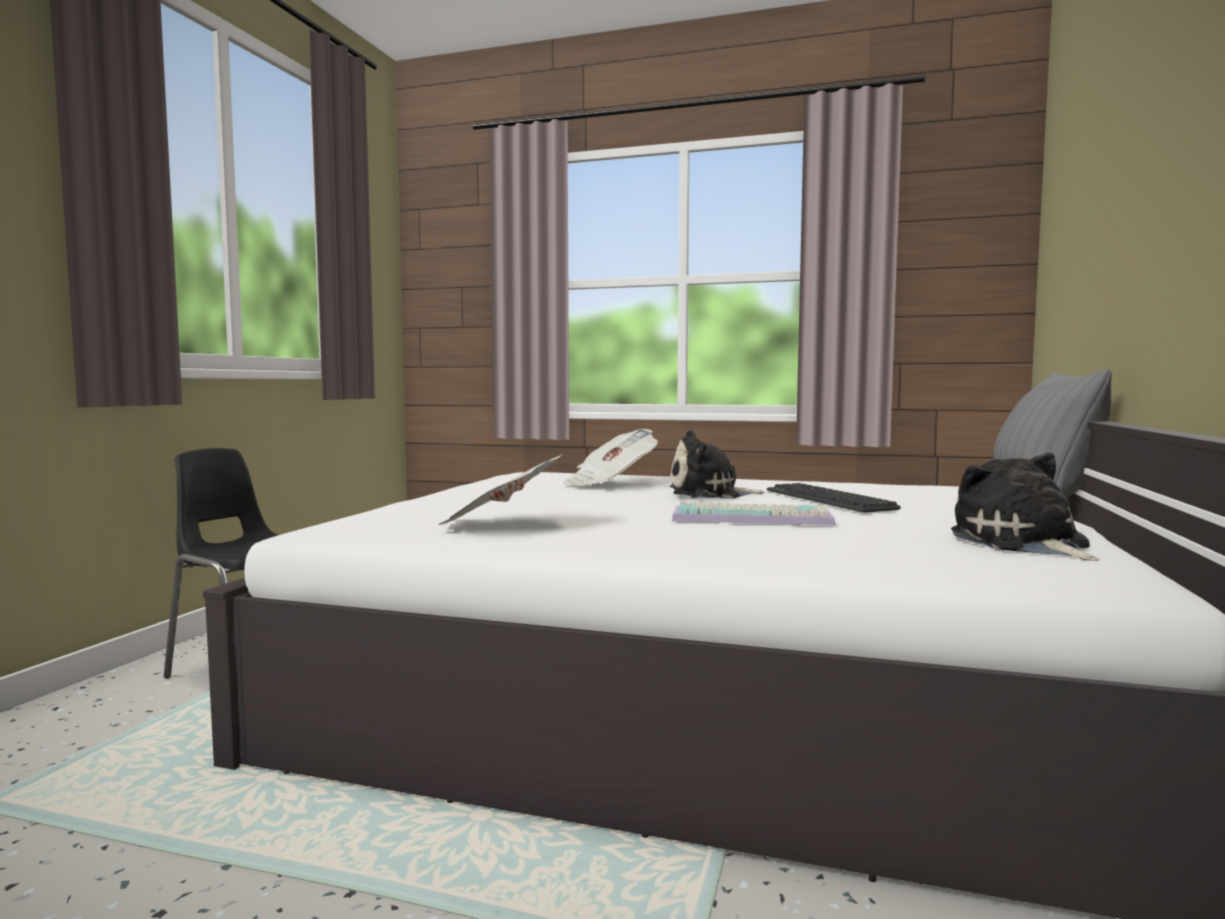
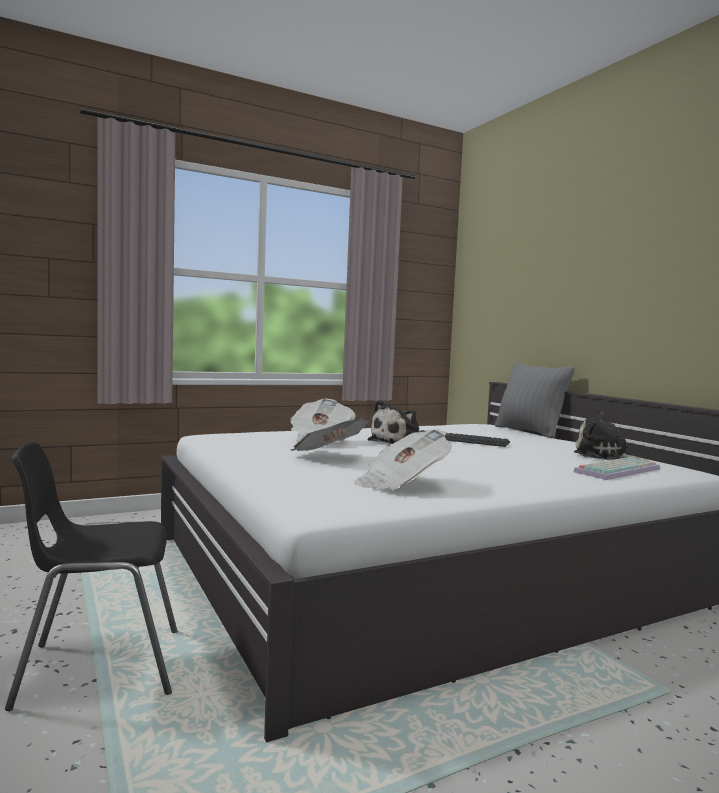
camera: 45 degrees left, 0 degrees up
keyboard [672,502,835,525] -> keyboard moved to [574,457,660,480]
none -> newspaper [291,418,369,451]

